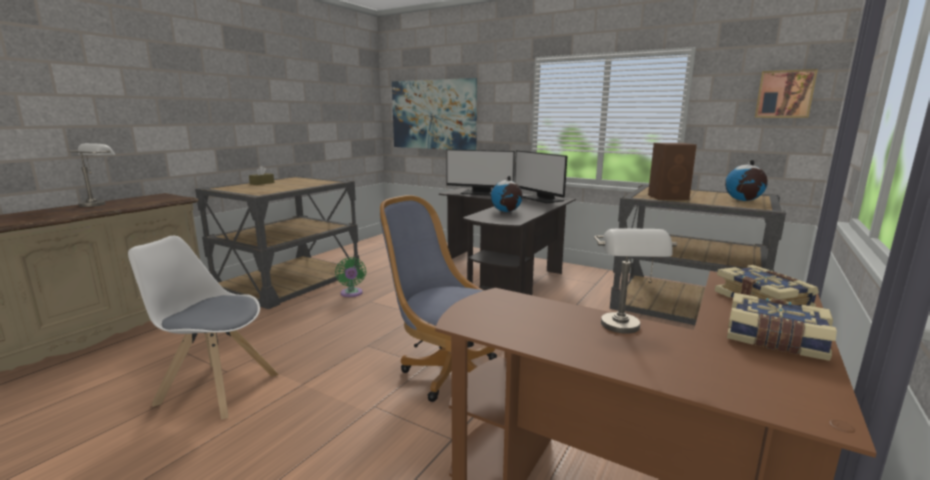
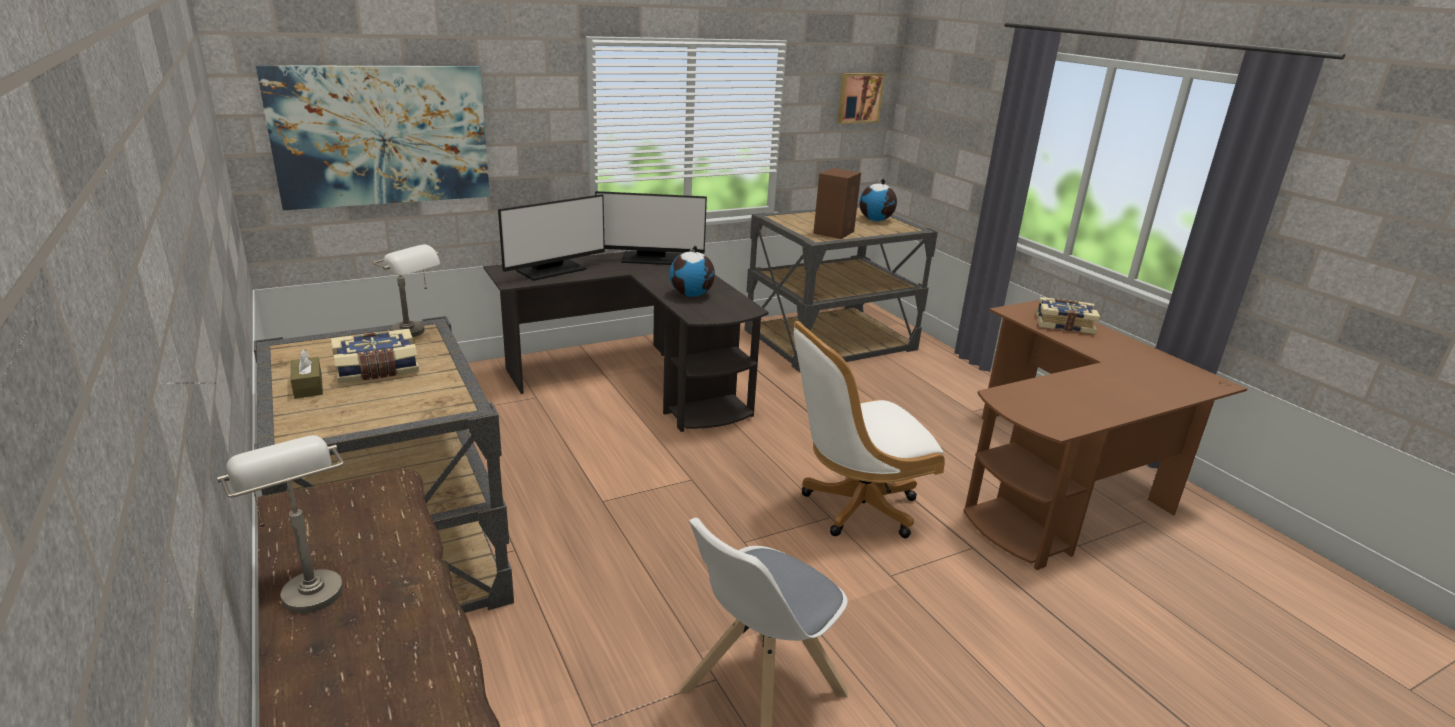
camera: 60 degrees left, 10 degrees up
green fan [335,257,366,297] -> none
blue office chair [380,195,497,402] -> white office chair [794,321,945,539]
grey table lamp [594,228,677,334] -> grey table lamp moved to [372,244,440,337]
book [727,293,837,361] -> book moved to [331,329,419,383]

